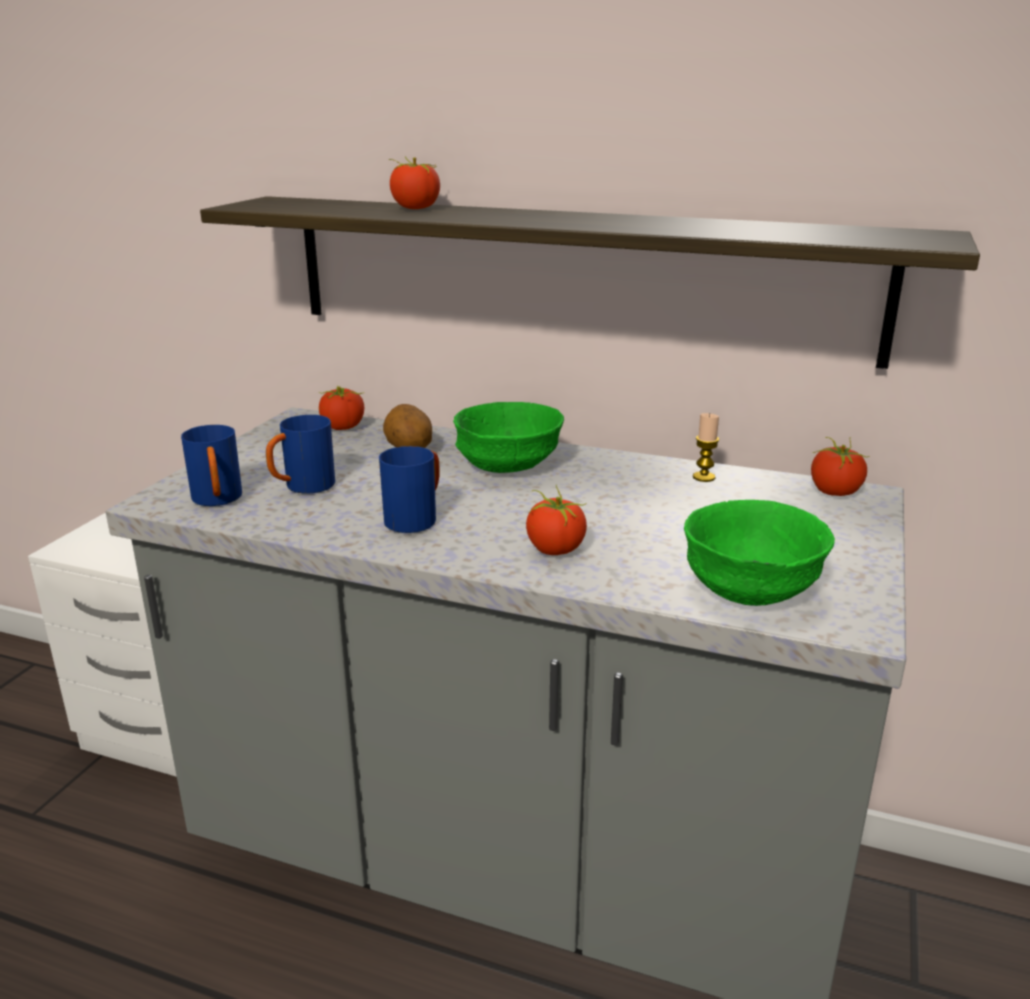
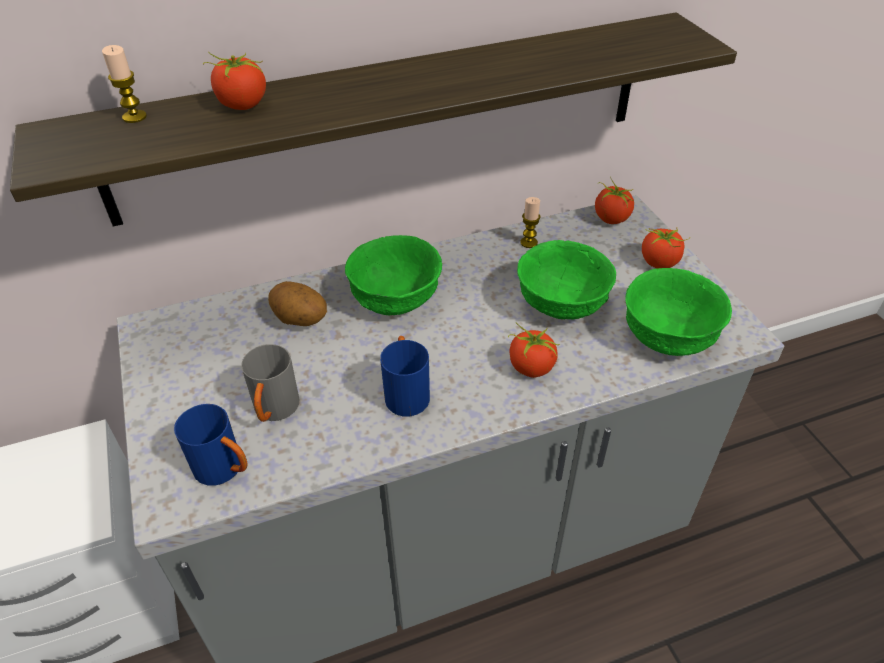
camera: 40 degrees left, 20 degrees up
blue mug [266,415,335,494] -> grey mug [241,344,299,422]
tomato [318,385,364,430] -> tomato moved to [642,227,690,269]
none -> candle [102,45,147,123]
none -> green bowl [517,240,616,319]

